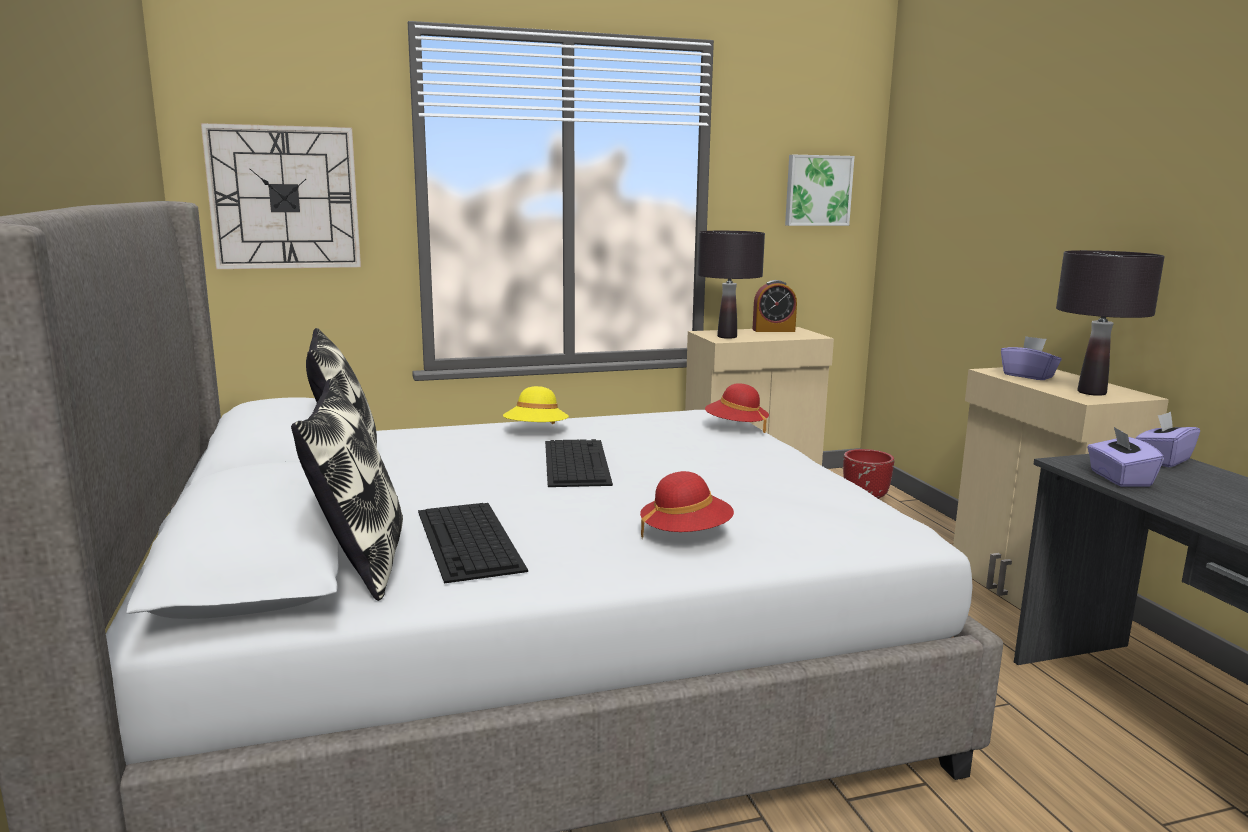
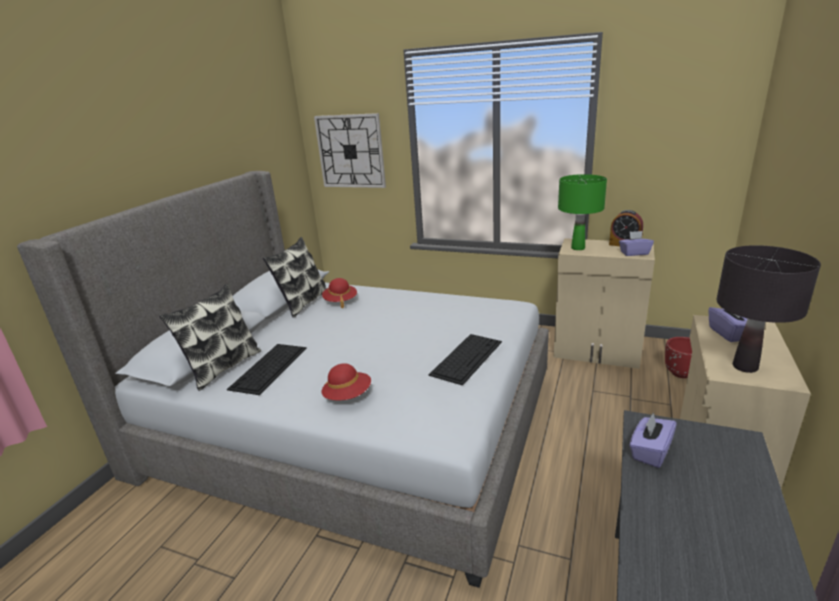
camera: 40 degrees right, 10 degrees up
yellow hat [503,386,569,424] -> none
keyboard [545,439,613,487] -> keyboard moved to [428,334,502,386]
black table lamp [697,231,765,339] -> green table lamp [558,174,607,250]
red hat [705,383,769,433] -> red hat moved to [322,278,357,308]
picture [785,155,855,226] -> none
purple tissue box [1135,411,1200,467] -> purple tissue box moved to [619,231,654,256]

